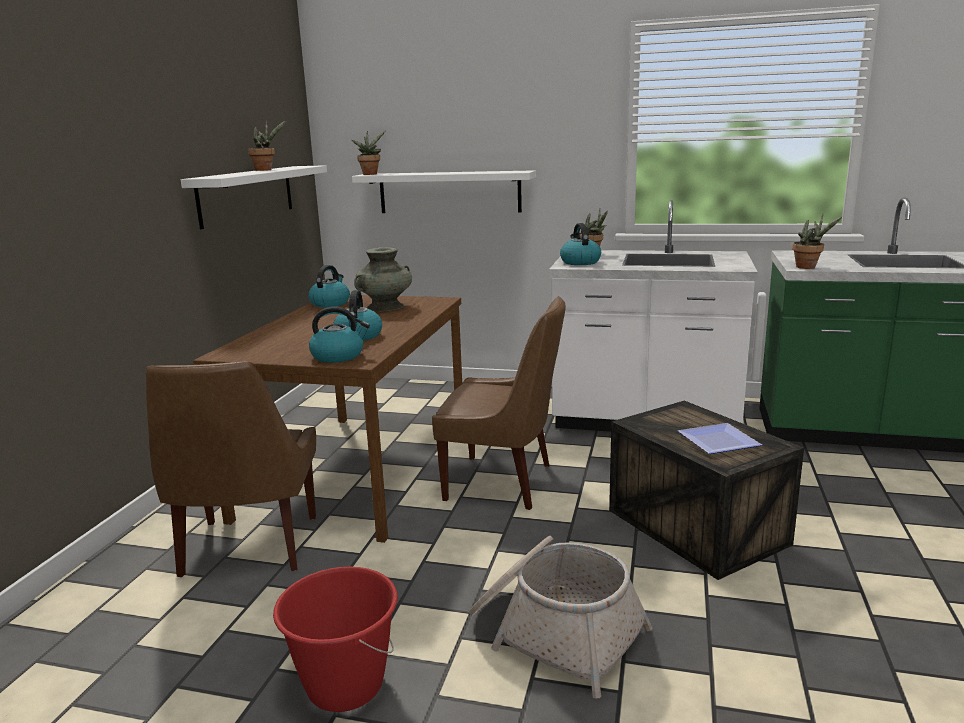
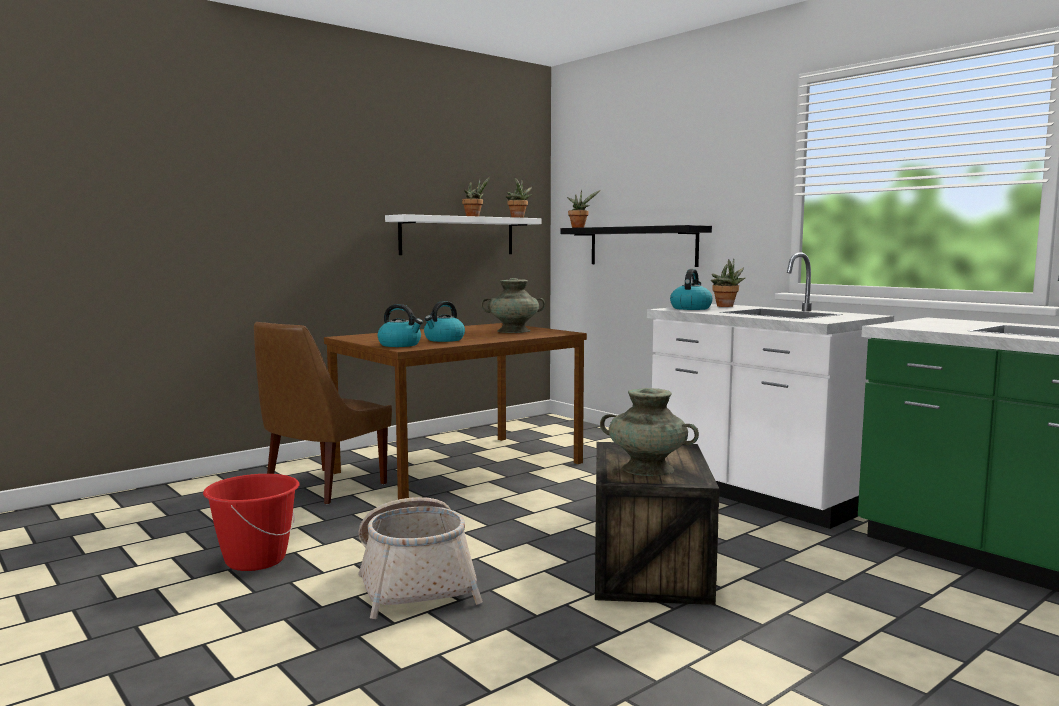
camera: 35 degrees right, 10 degrees down
kettle [308,265,350,307] -> none
white shelf [352,170,536,213] -> black shelf [561,225,712,267]
brown chair [432,296,566,510] -> none
plate [678,423,762,454] -> turquoise vase [600,388,699,476]
potted plant [792,214,842,269] -> potted plant moved to [506,178,532,218]

